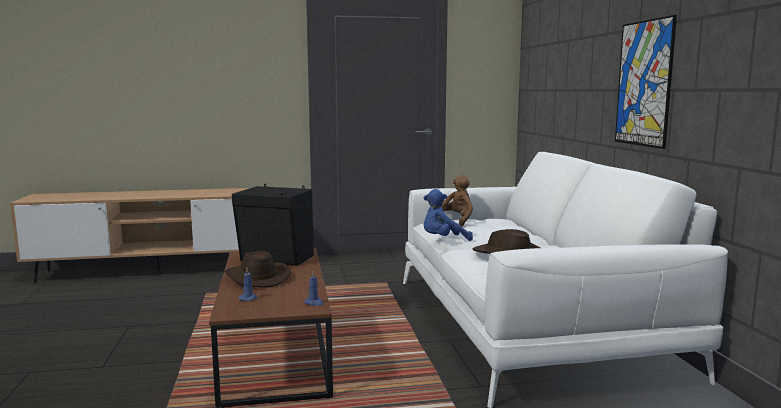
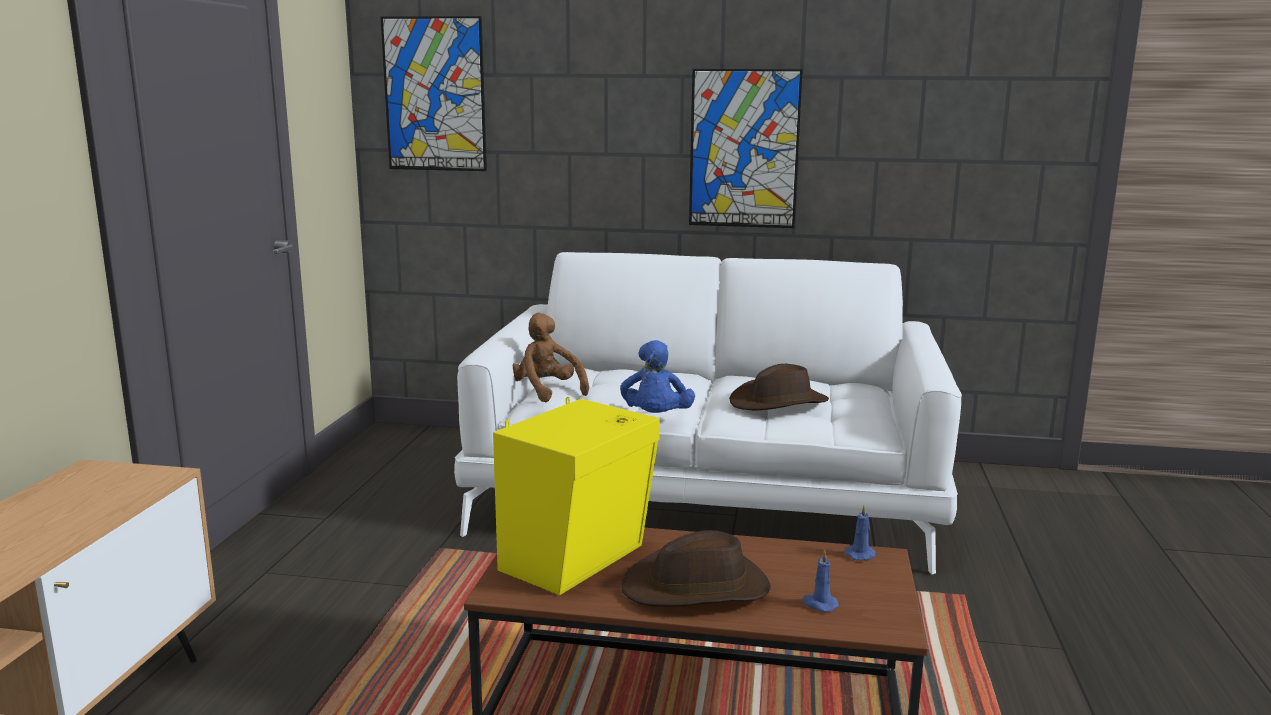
camera: 70 degrees left, 5 degrees up
black speaker [232,184,314,266] -> yellow speaker [493,397,660,595]
none -> picture [381,16,487,171]

